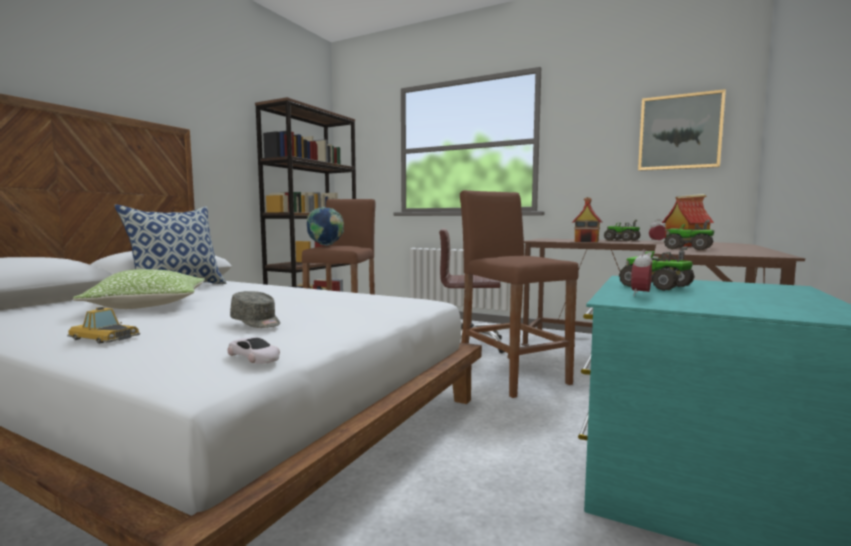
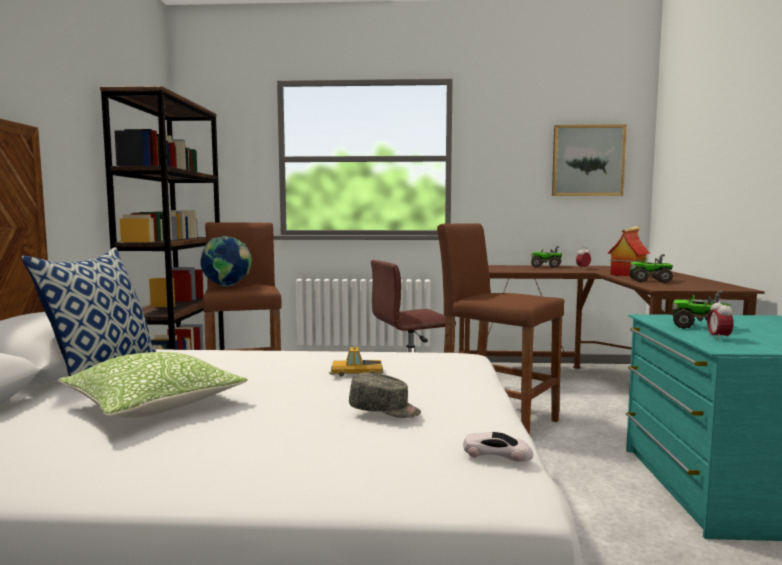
camera: 25 degrees left, 0 degrees up
toy car [67,307,140,344] -> toy car moved to [329,346,383,377]
toy house [572,197,602,242] -> none

